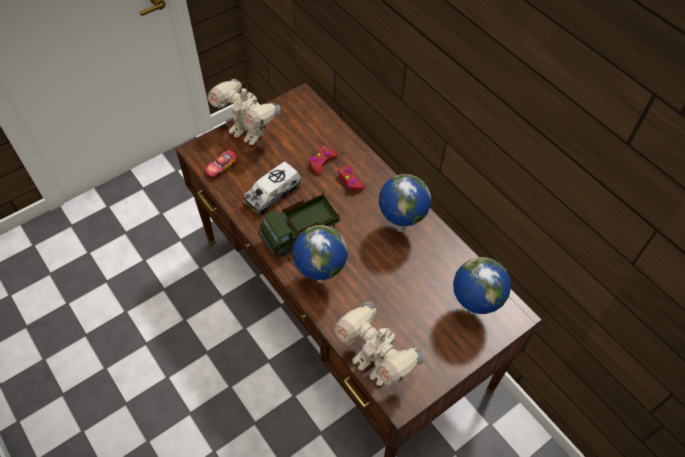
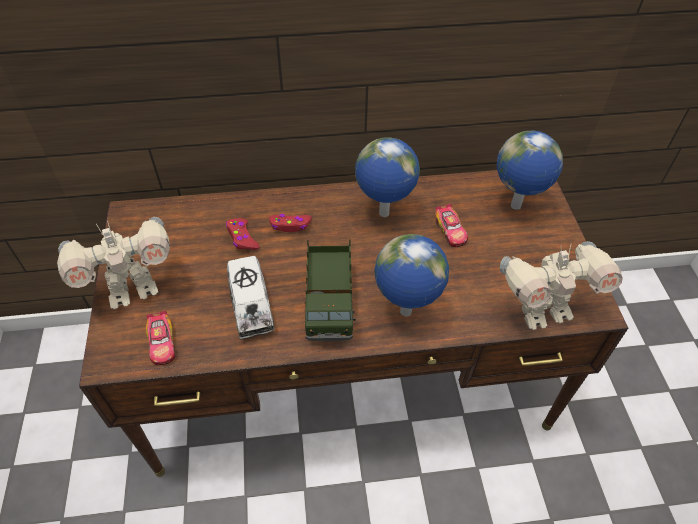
camera: 60 degrees left, 5 degrees down
none -> toy car [435,203,468,247]

